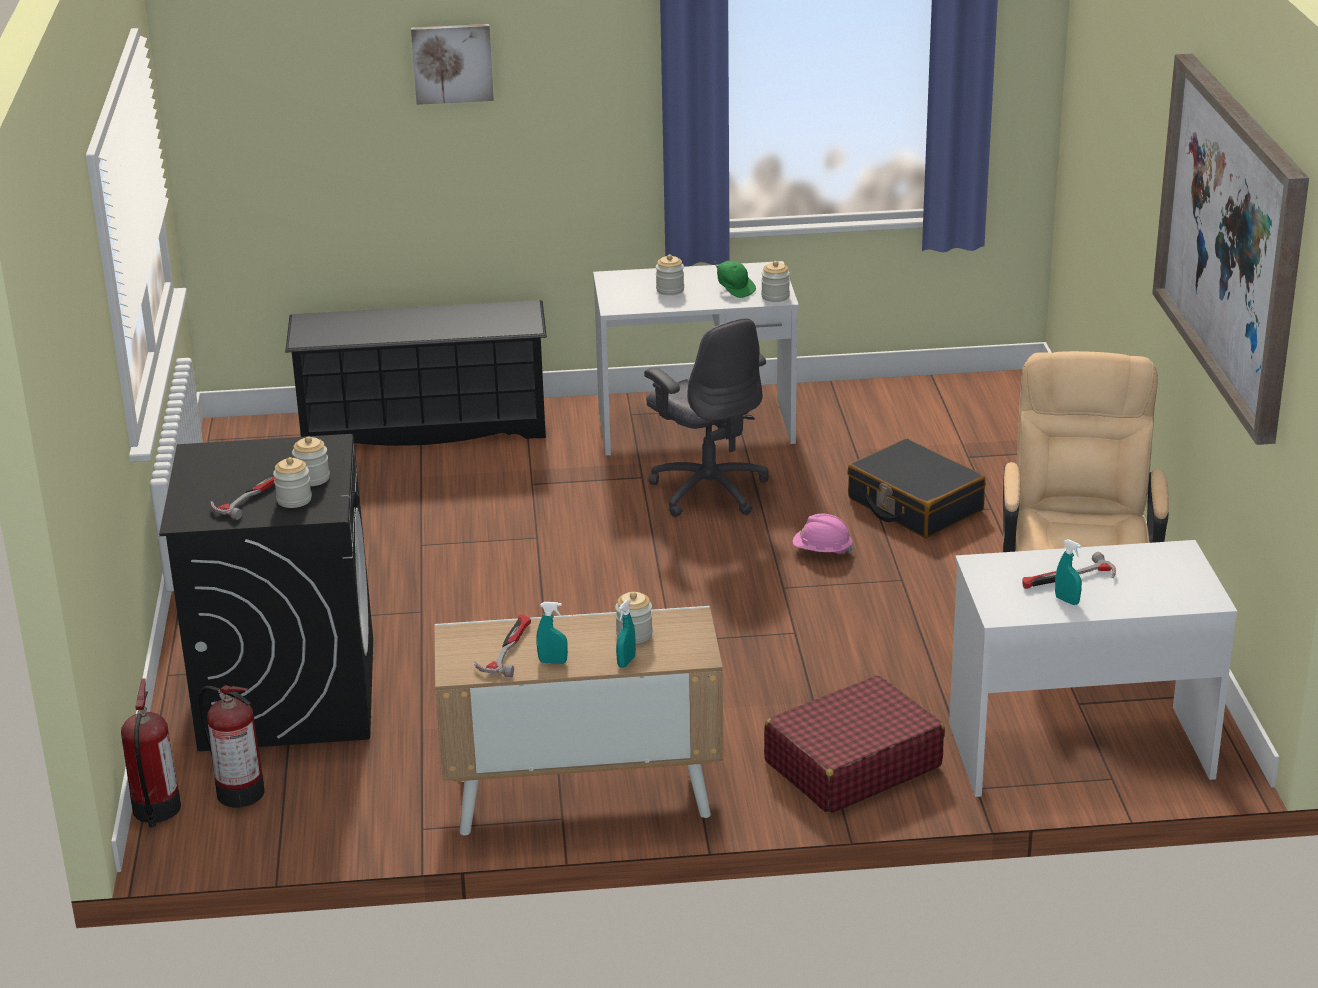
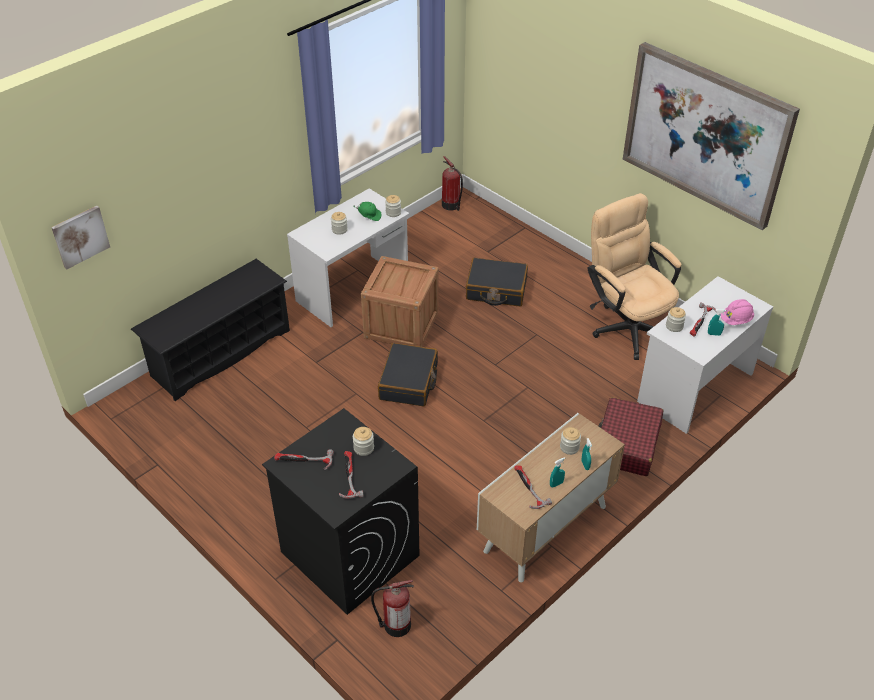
camera: 40 degrees left, 15 degrees up
fire extinguisher [121,679,181,828] -> fire extinguisher moved to [442,156,463,211]
jar [273,457,312,508] -> jar moved to [666,307,686,332]
picture [411,24,494,105] -> picture moved to [51,206,110,269]
grey office chair [644,318,769,517] -> crate [361,256,439,347]
pink hard hat [793,514,853,554] -> pink hard hat moved to [720,299,754,325]
none -> hammer [274,450,334,470]
none -> black suitcase [378,343,438,407]

